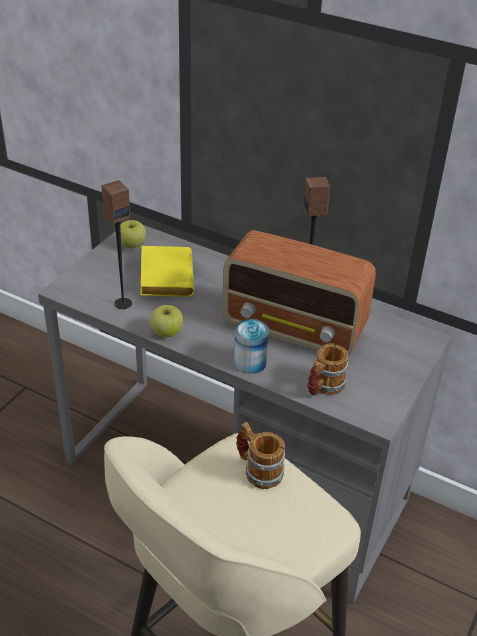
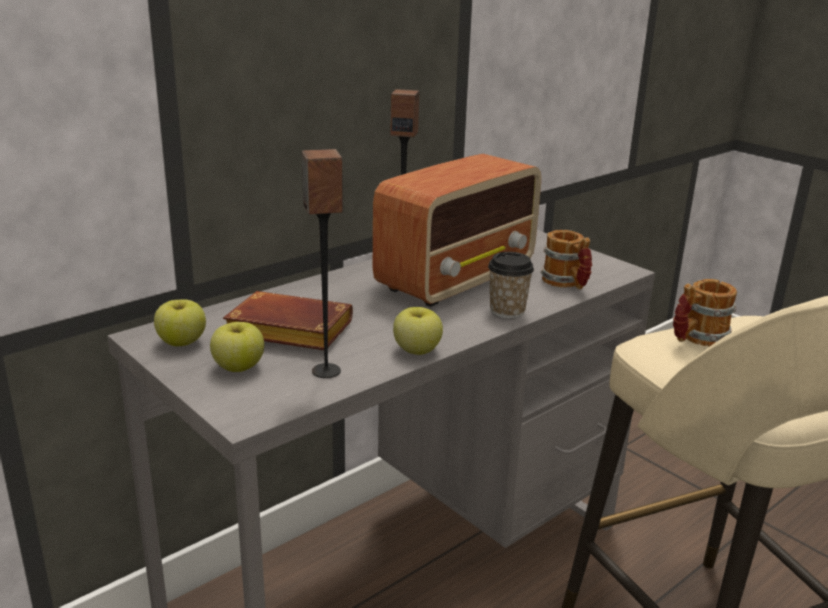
camera: 70 degrees left, 15 degrees down
yellow book [140,246,194,297] -> brown book [223,291,353,350]
can [234,319,269,374] -> cup [488,252,534,318]
none -> apple [210,322,264,372]

